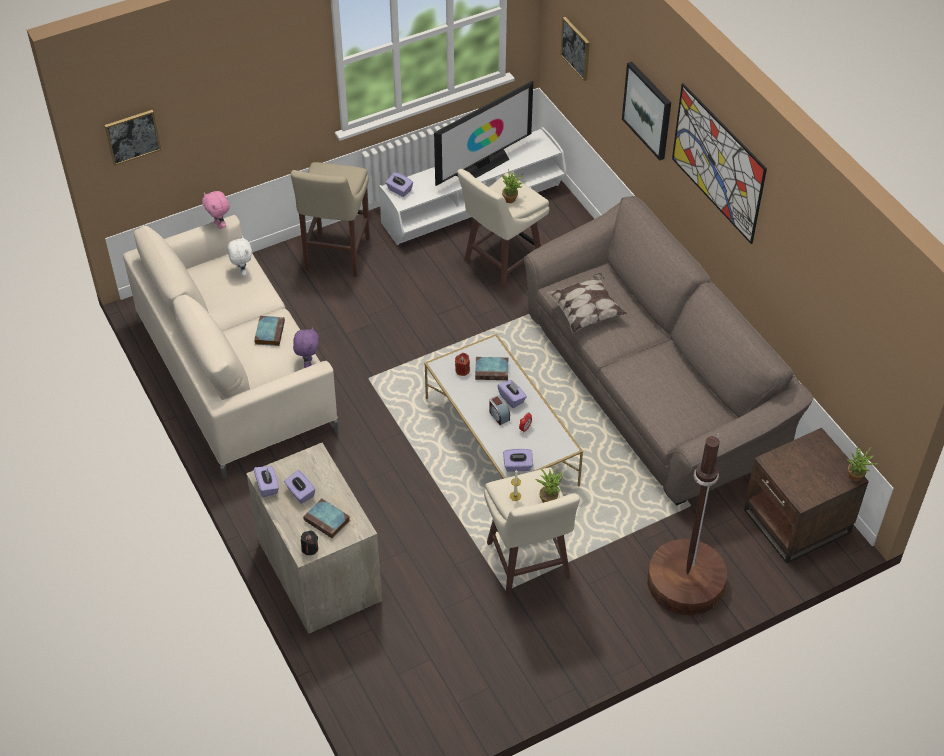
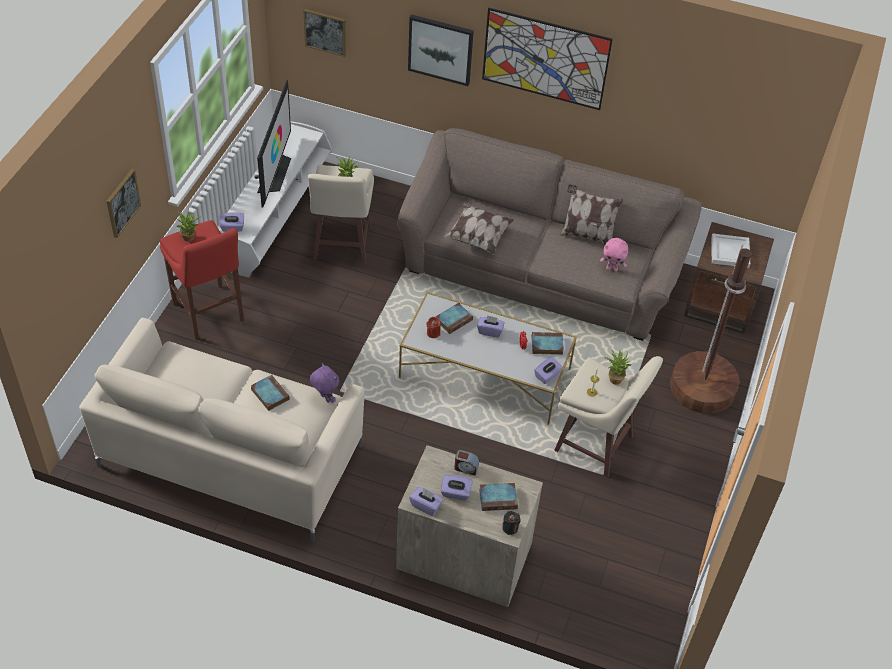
camera: 45 degrees left, 0 degrees up
picture [104,110,161,166] -> picture moved to [107,169,141,238]
pink plush toy [202,191,230,229] -> pink plush toy moved to [600,238,628,272]
white plush toy [227,236,252,276] -> none
beige stool [291,162,370,277] -> red stool [160,220,244,340]
alarm clock [489,395,510,425] -> alarm clock moved to [454,450,479,476]
potted plant [846,445,878,482] -> potted plant moved to [176,207,201,242]
none -> book [532,332,564,355]
none -> pillow [560,184,623,245]
none -> white tray [711,233,750,268]

